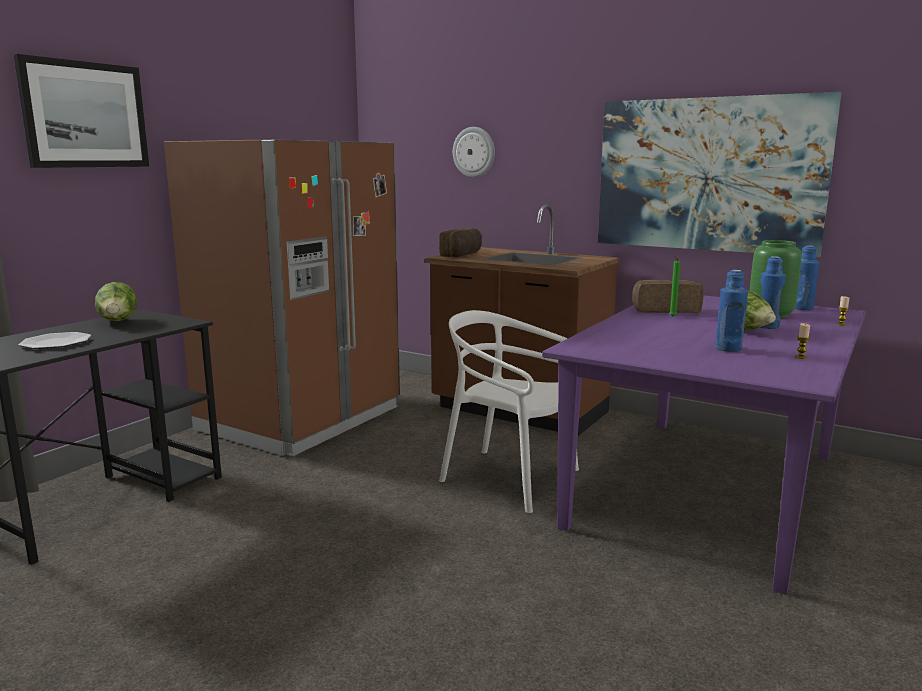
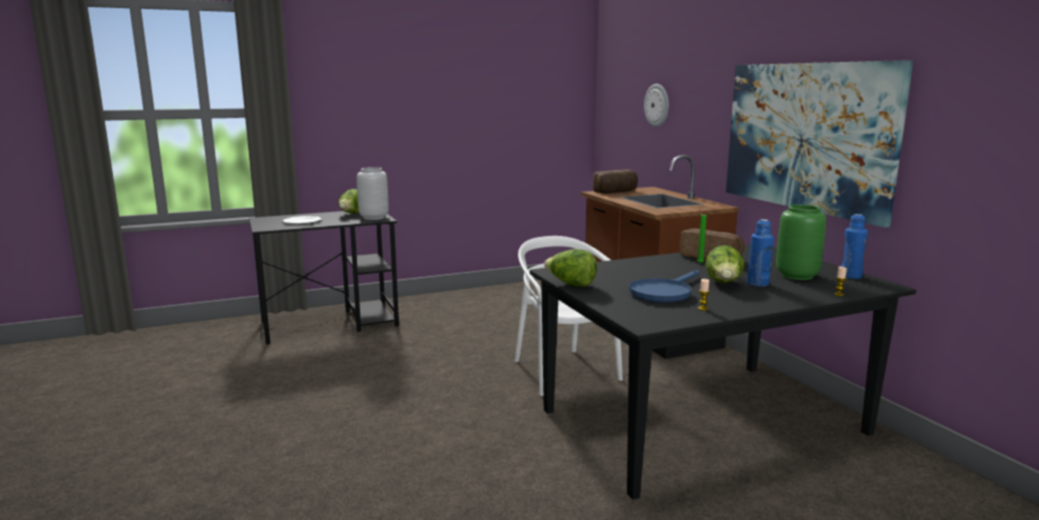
camera: 35 degrees right, 0 degrees up
picture [13,54,149,168] -> none
brown fridge [164,139,400,456] -> none
purple dining table [542,295,866,595] -> black dining table [530,244,916,500]
blue bottle [715,270,748,352] -> blue frying pan [629,270,699,303]
none -> grey vase [357,167,389,220]
none -> lettuce [544,249,597,287]

